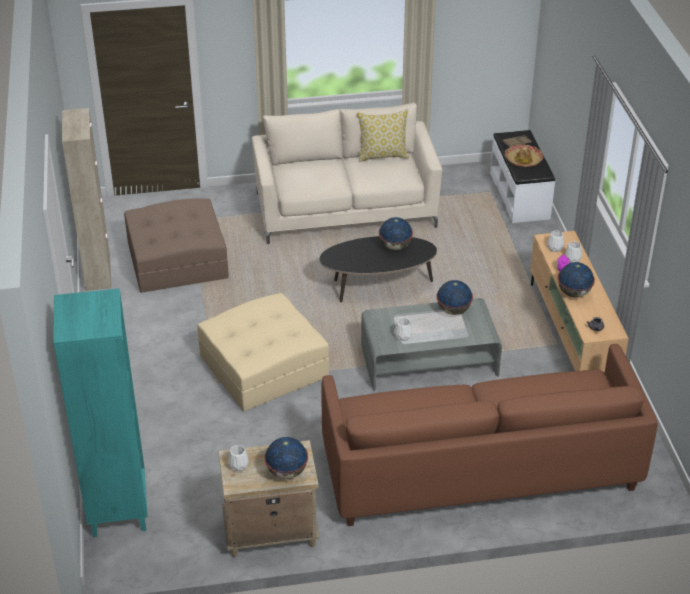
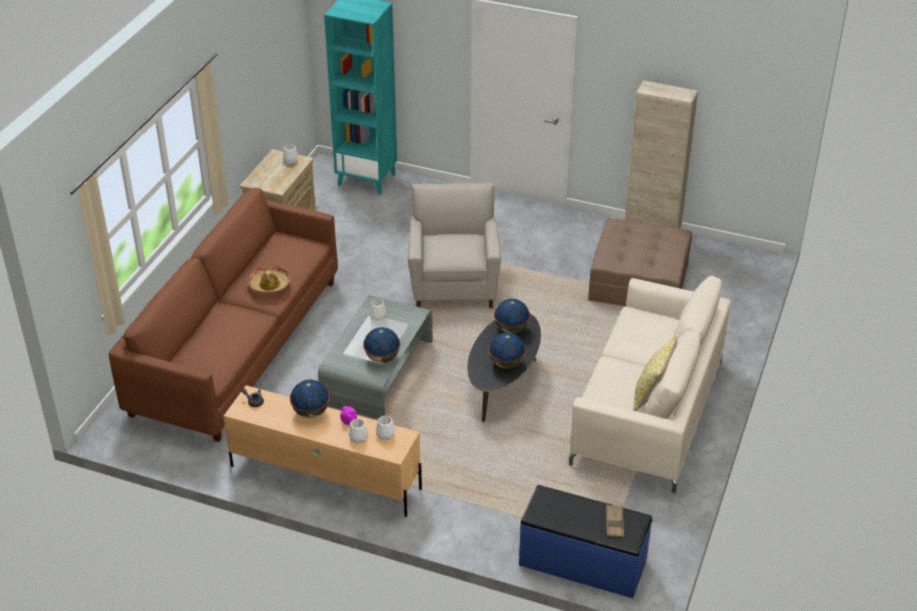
camera: 120 degrees right, 0 degrees up
beige ottoman [197,293,329,411] -> beige armchair [408,183,501,308]
globe [264,437,308,479] -> globe moved to [494,299,530,333]
white bench [490,130,555,223] -> blue bench [519,485,653,598]
hat [505,144,543,167] -> hat moved to [248,266,291,293]

